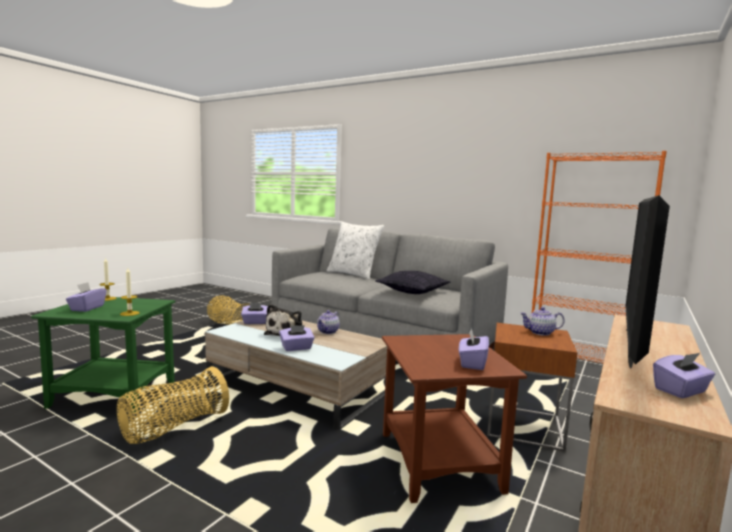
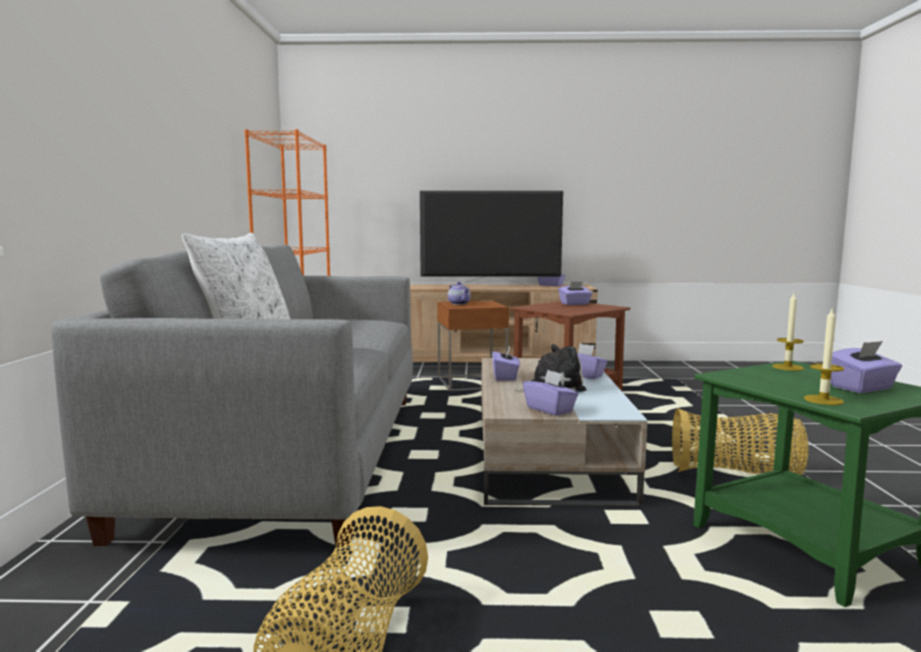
camera: 120 degrees left, 0 degrees up
teapot [317,310,340,334] -> purple tissue box [492,347,520,380]
pillow [375,271,450,294] -> none

